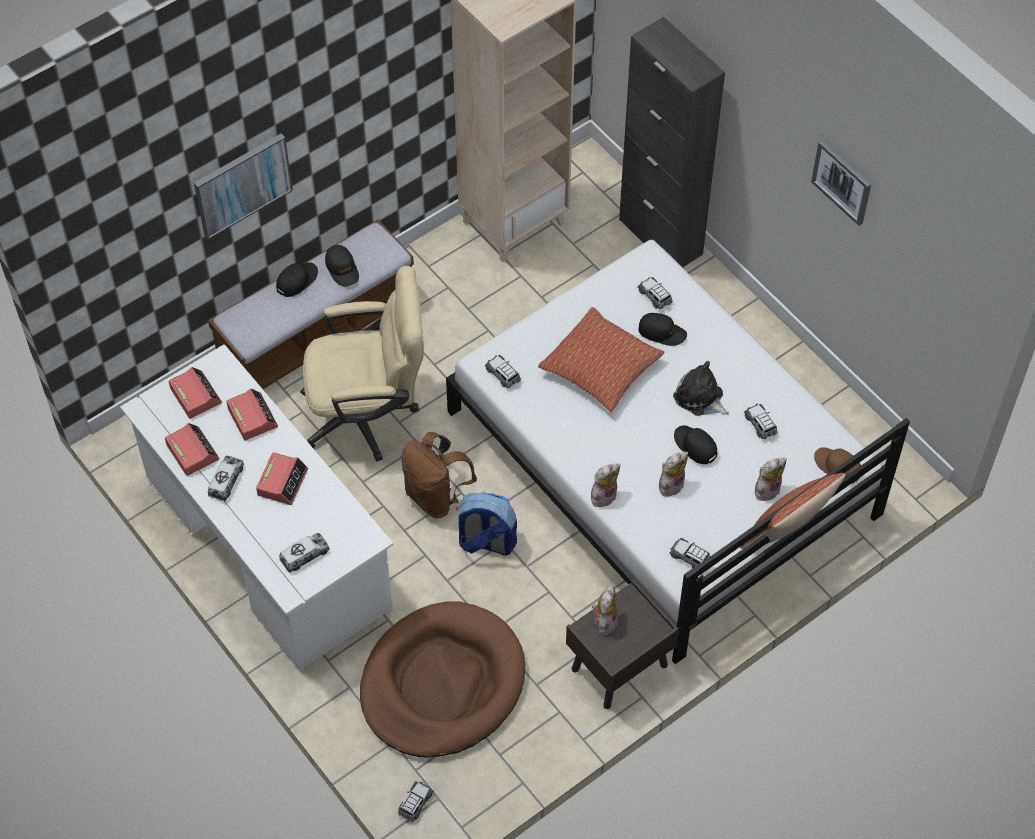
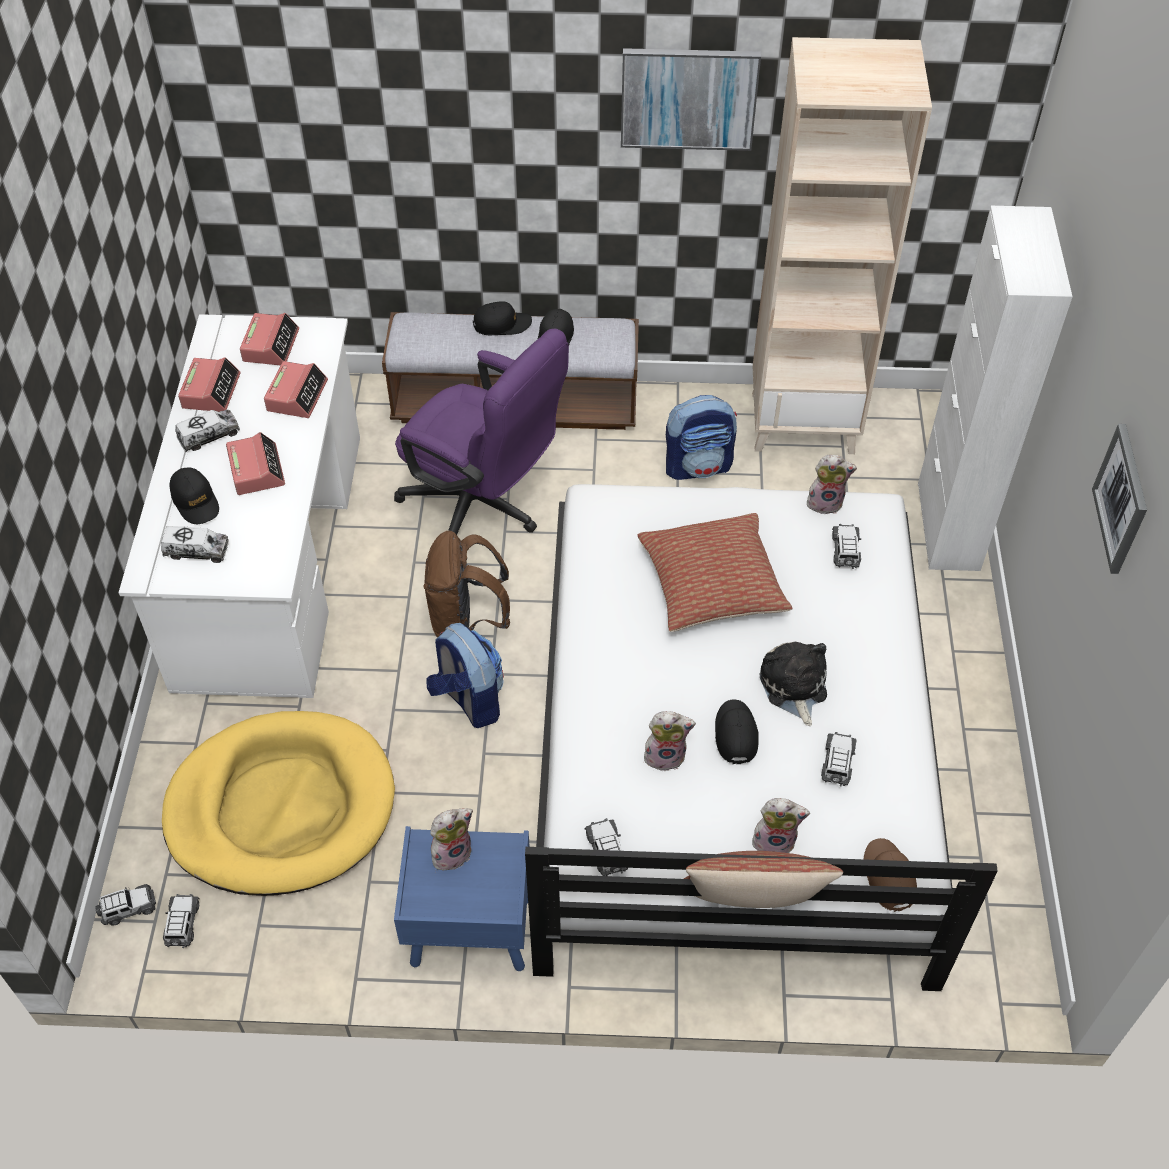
camera: 40 degrees right, 5 degrees down
picture [194,133,293,240] -> picture moved to [621,48,761,151]
alarm clock [256,452,308,505] -> alarm clock turned 75 degrees counterclockwise [226,432,285,495]
beige office chair [300,266,424,462] -> purple office chair [394,329,569,535]
brown dog bed [360,601,525,758] -> yellow dog bed [162,711,395,896]
toy car [485,355,521,388] -> toy car moved to [163,894,200,948]
brown nightstand [566,579,679,709] -> blue nightstand [394,826,530,971]
plush toy [591,463,621,507] -> plush toy moved to [807,455,857,514]
black cabinet [619,17,725,267] -> white cabinet [918,206,1073,571]
black cap [638,313,687,346] -> black cap moved to [170,468,219,524]
none -> backpack [666,395,737,480]

